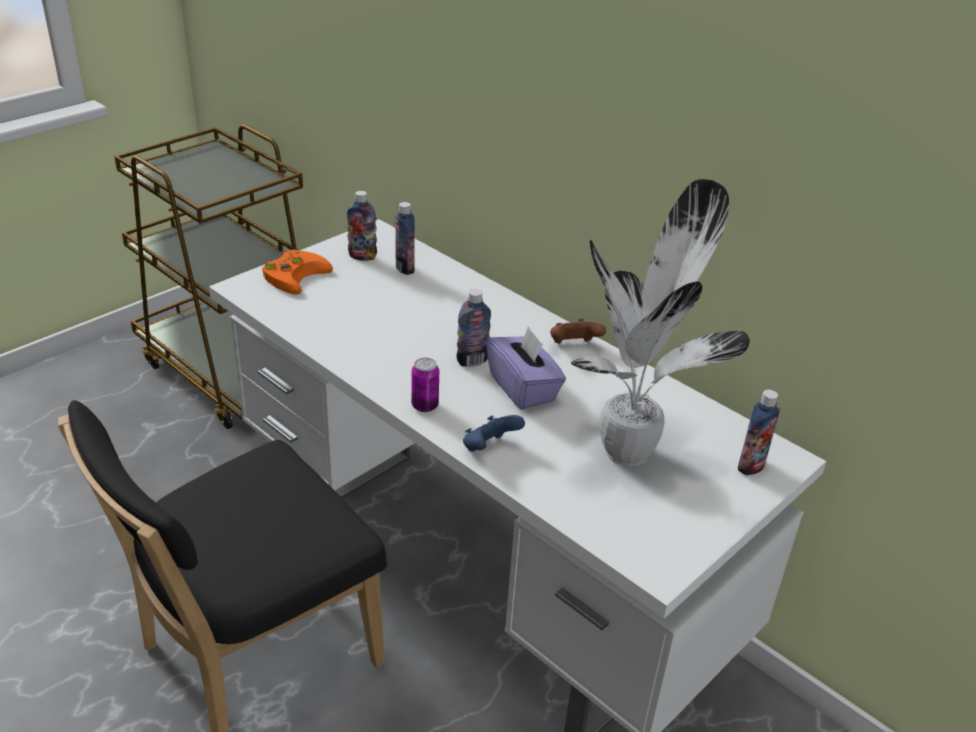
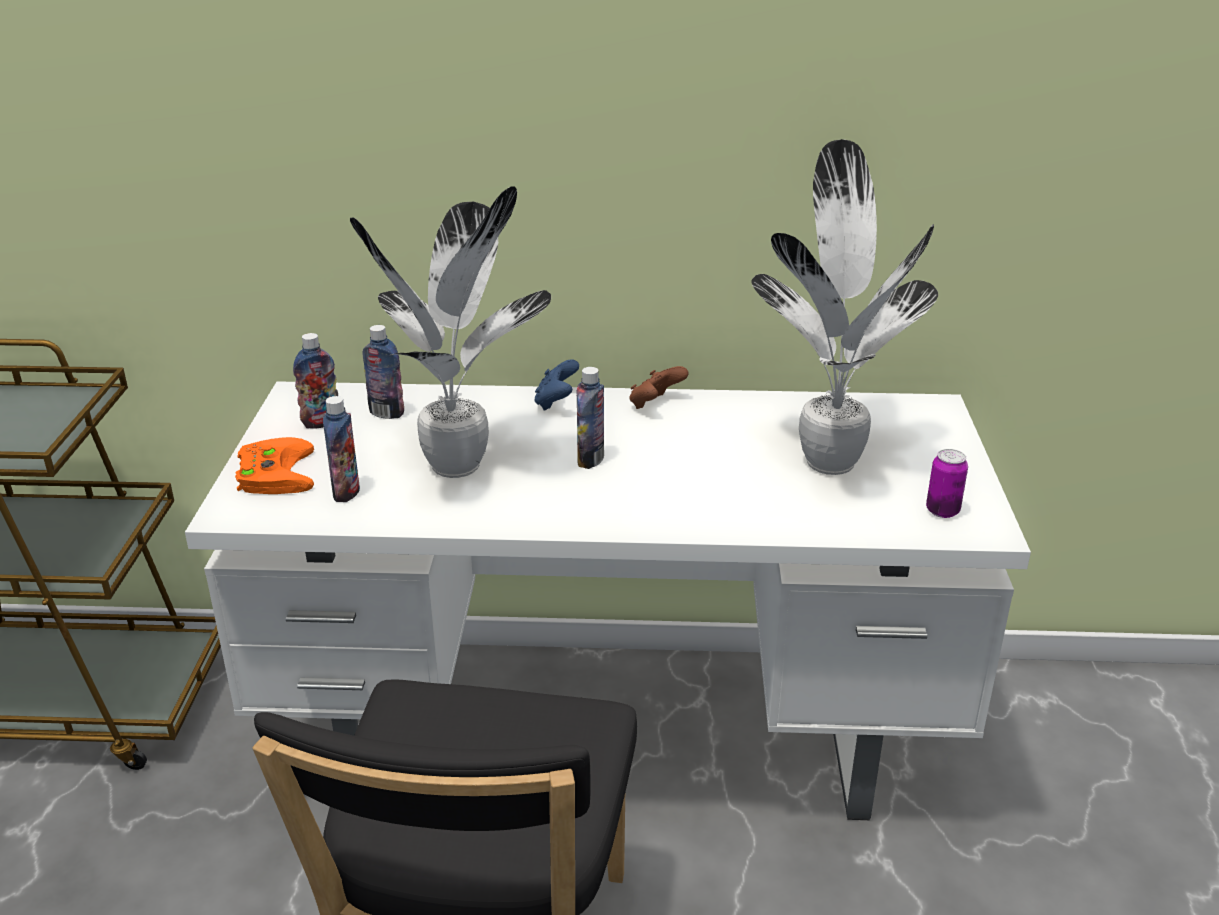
camera: 40 degrees left, 5 degrees down
can [411,358,439,412] -> can moved to [926,449,968,518]
blue game controller [463,415,525,452] -> blue game controller moved to [534,359,579,411]
purple tissue box [486,326,566,410] -> none
bottle [738,390,780,475] -> bottle moved to [323,396,360,502]
none -> potted plant [350,186,551,478]

